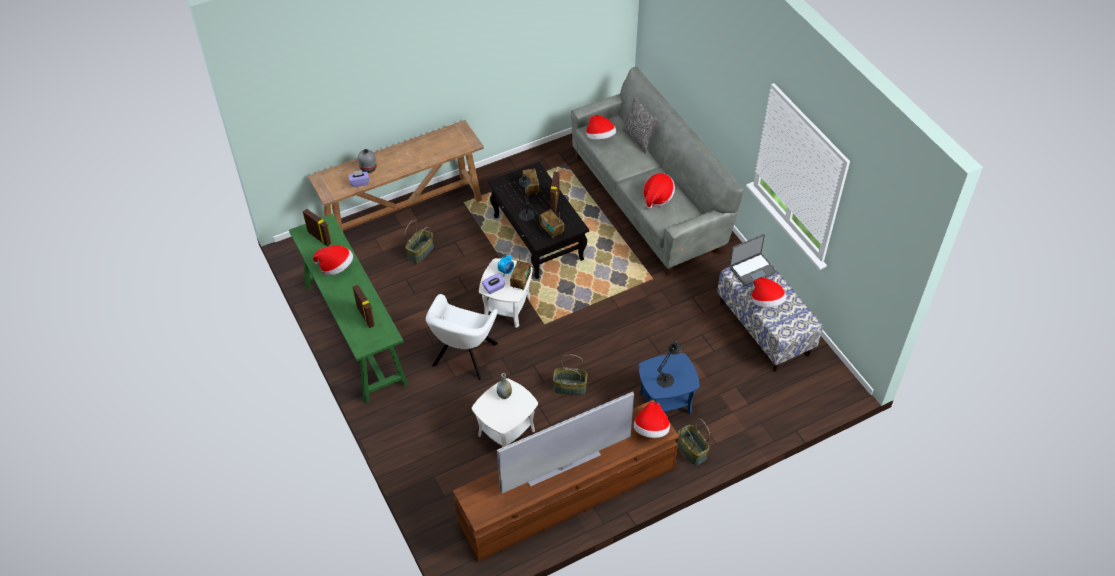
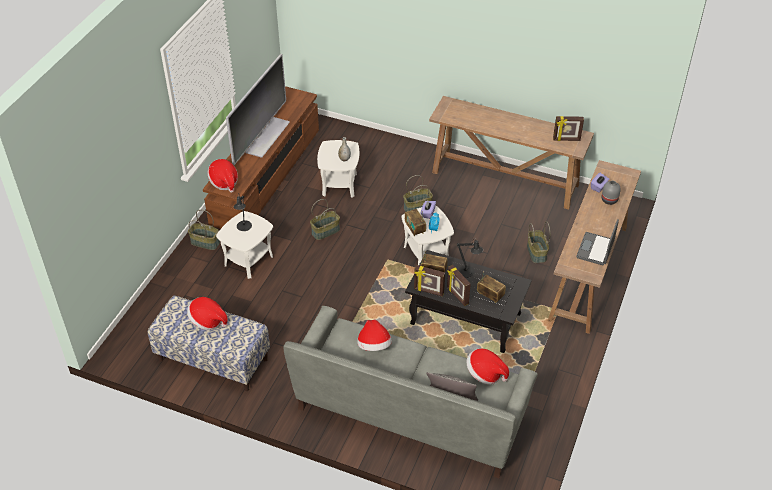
camera: 140 degrees right, 5 degrees down
green console table [289,214,408,403] -> brown console table [429,96,594,210]
hat [313,246,353,276] -> none
picture frame [352,285,375,328] -> picture frame moved to [414,265,445,296]
white armchair [426,294,498,380] -> basket [403,175,433,212]
blue side table [638,353,700,414] -> white side table [216,211,273,279]
laptop [729,234,777,286] -> laptop moved to [576,219,619,265]

